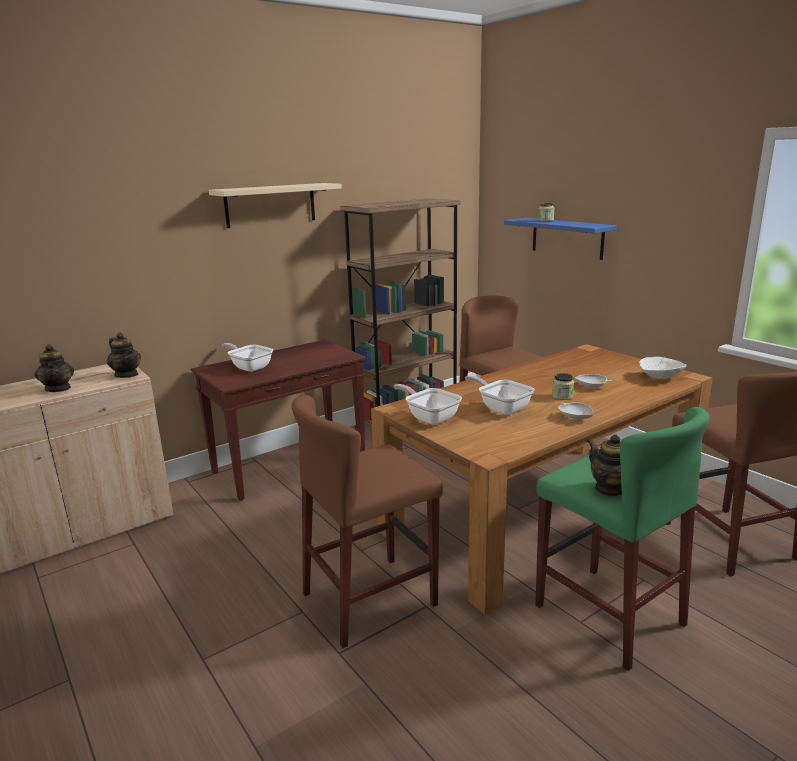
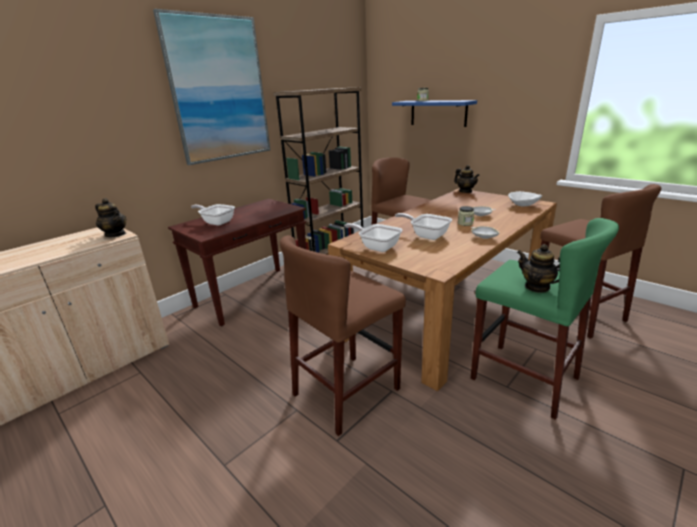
camera: 10 degrees left, 5 degrees up
teapot [34,344,74,392] -> teapot moved to [454,165,480,193]
beige shelf [209,183,342,228] -> picture [153,9,270,165]

